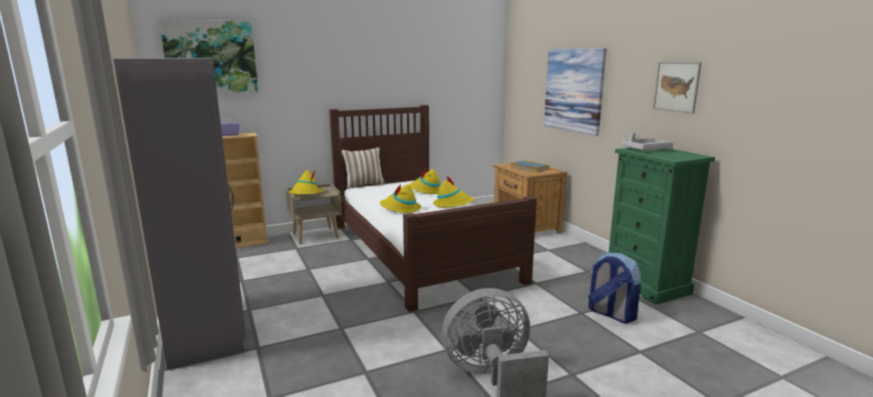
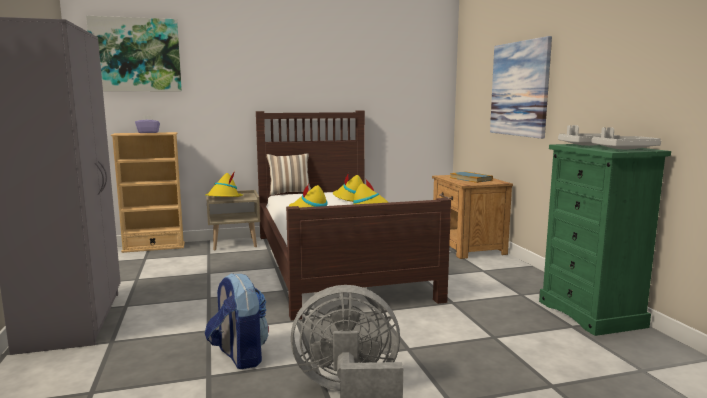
camera: 10 degrees right, 5 degrees down
backpack [588,252,641,323] -> backpack moved to [205,273,269,369]
picture [653,62,702,113] -> none
none -> grey tray [592,127,661,149]

